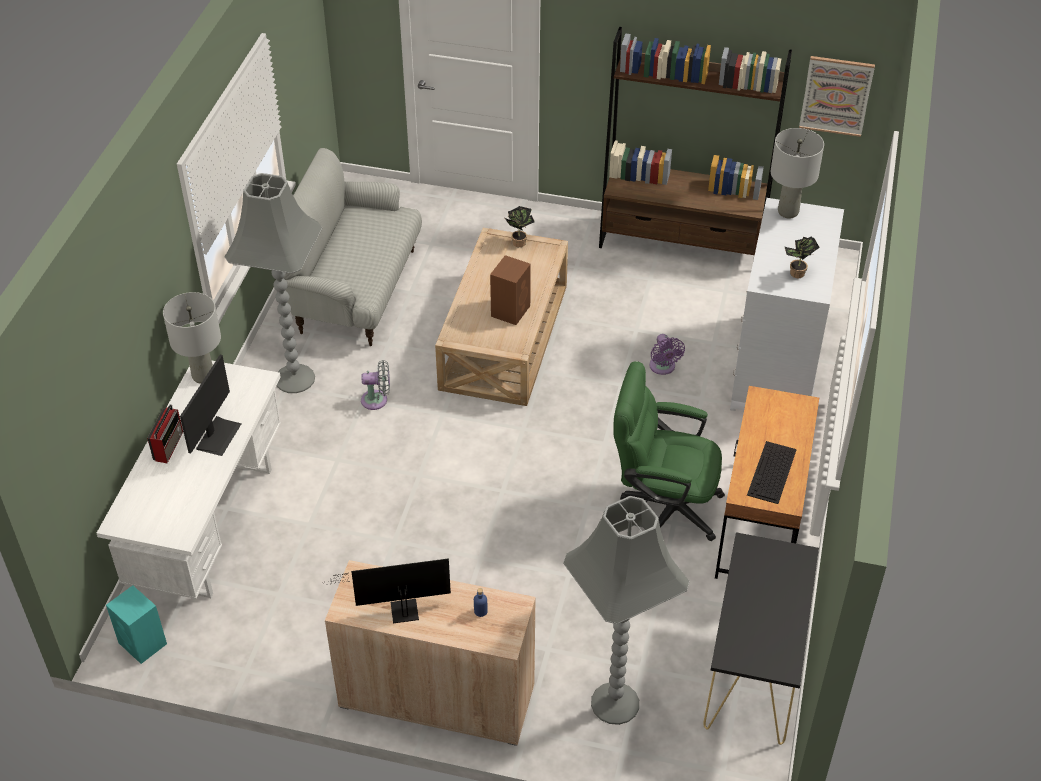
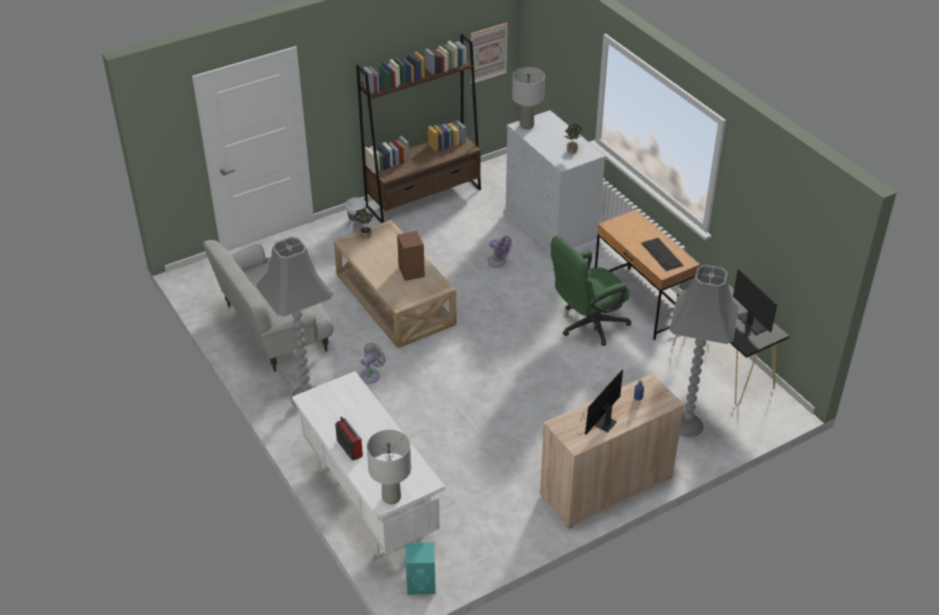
camera: 45 degrees left, 5 degrees down
grey table lamp [163,292,221,384] -> grey table lamp moved to [367,430,411,504]
monitor [180,355,242,456] -> monitor moved to [733,268,777,335]
none -> white planter [346,197,366,232]

